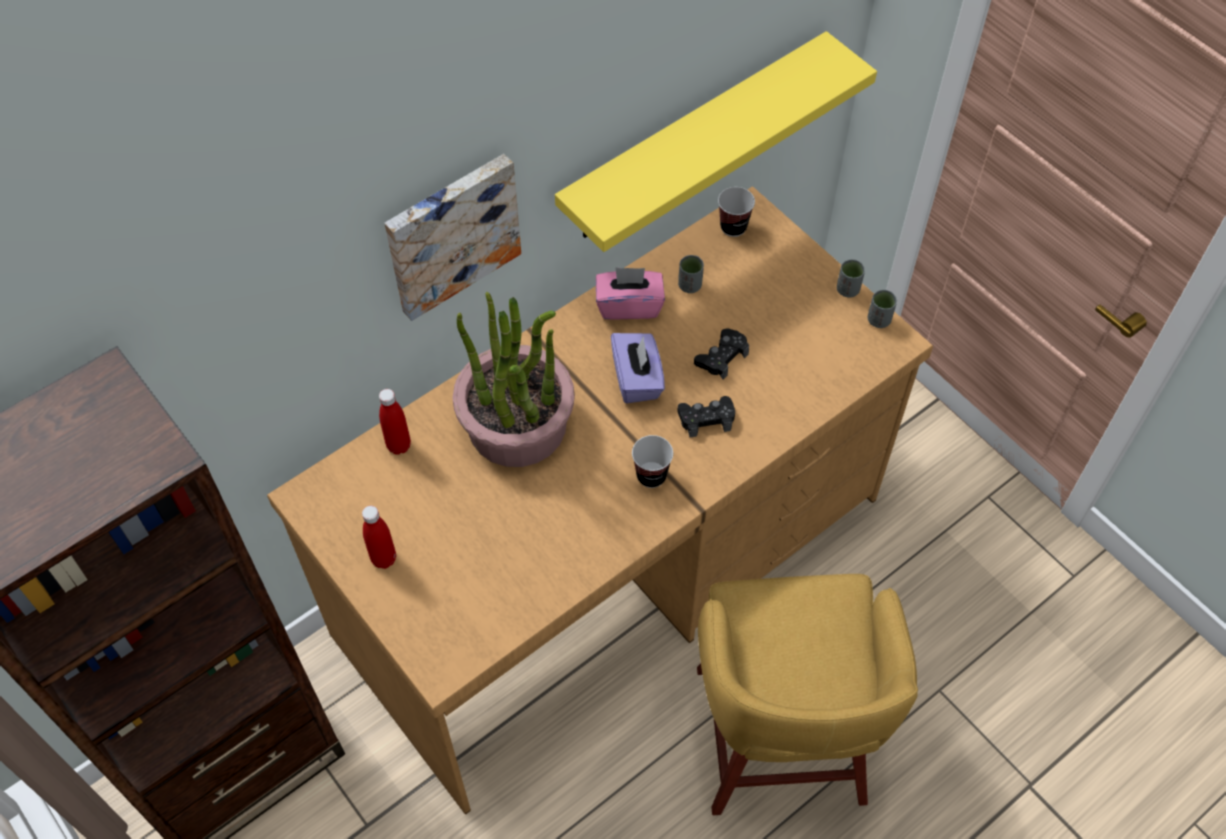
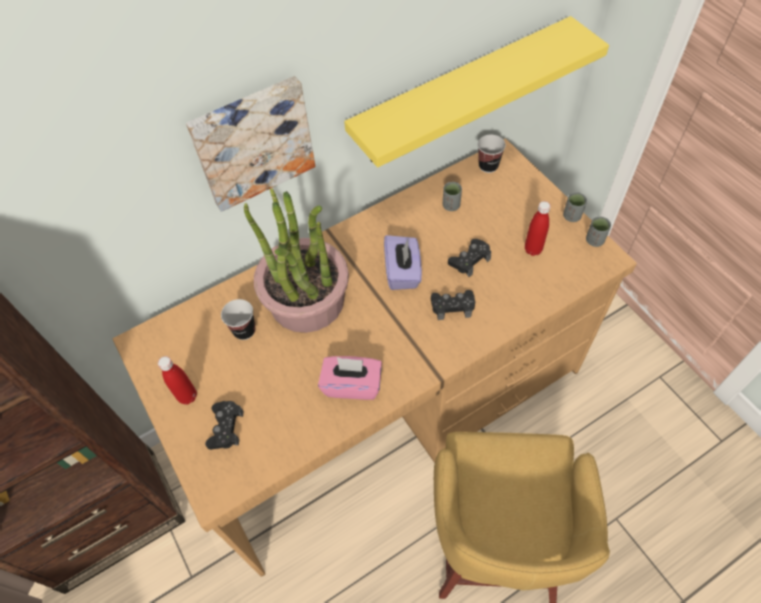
camera: 10 degrees right, 0 degrees up
red bottle [379,389,411,455] -> red bottle moved to [525,201,551,256]
pink tissue box [596,267,665,320] -> pink tissue box moved to [318,356,382,400]
cup [632,435,673,488] -> cup moved to [221,299,256,340]
none -> black game controller [205,401,244,450]

